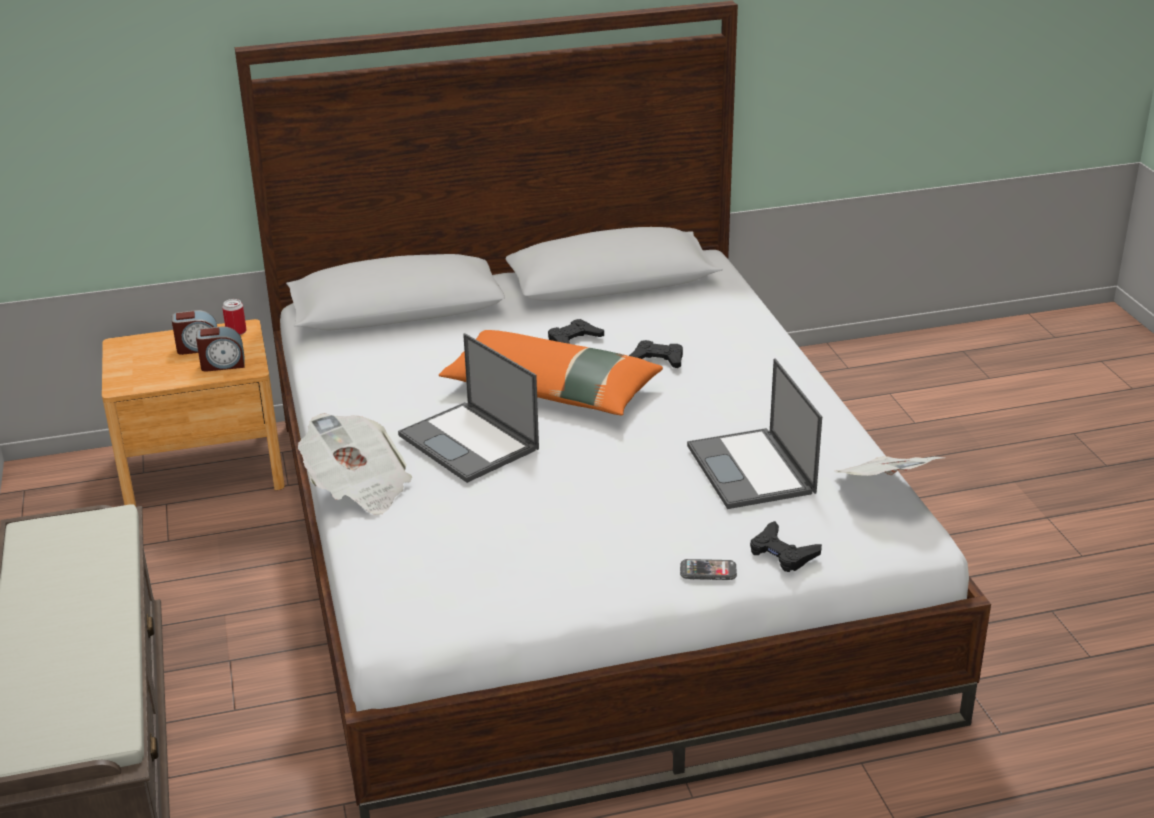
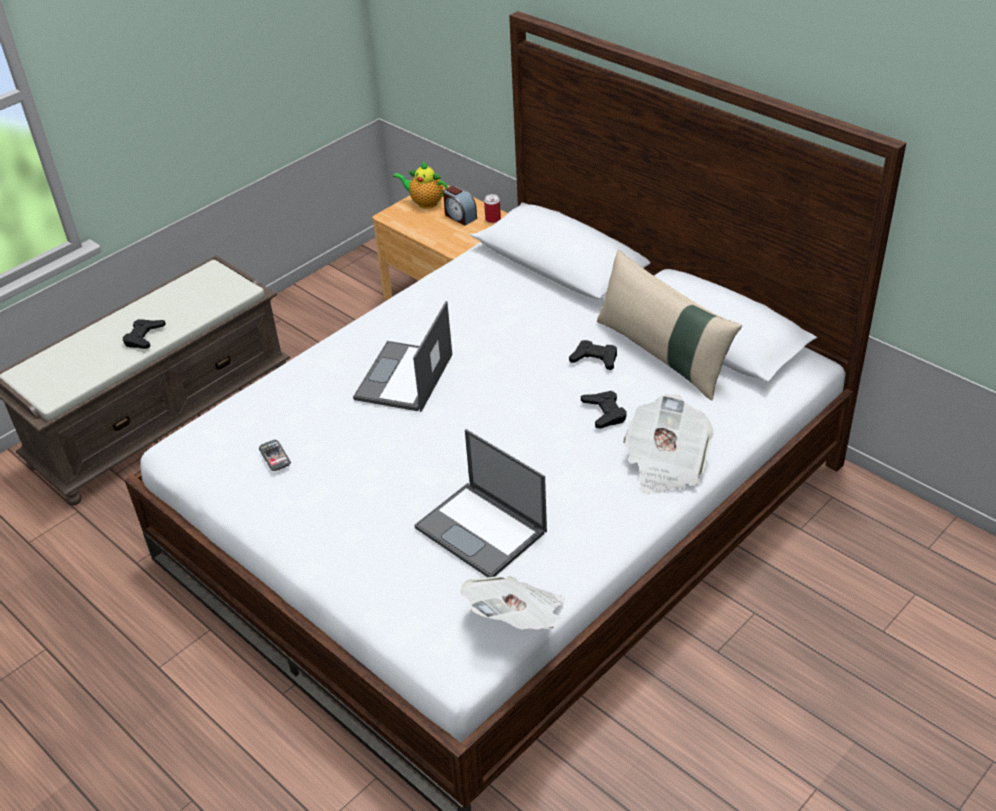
camera: 60 degrees right, 10 degrees up
alarm clock [196,327,245,372] -> none
newspaper [298,413,413,515] -> newspaper moved to [623,394,714,494]
orange pillow [439,330,663,416] -> none
phone [680,559,737,580] -> phone moved to [259,440,291,471]
laptop [687,359,822,509] -> laptop turned 90 degrees counterclockwise [414,429,547,578]
black game controller [750,521,822,572] -> black game controller moved to [123,319,166,349]
none -> teapot [393,161,448,209]
none -> beige pillow [597,250,742,400]

